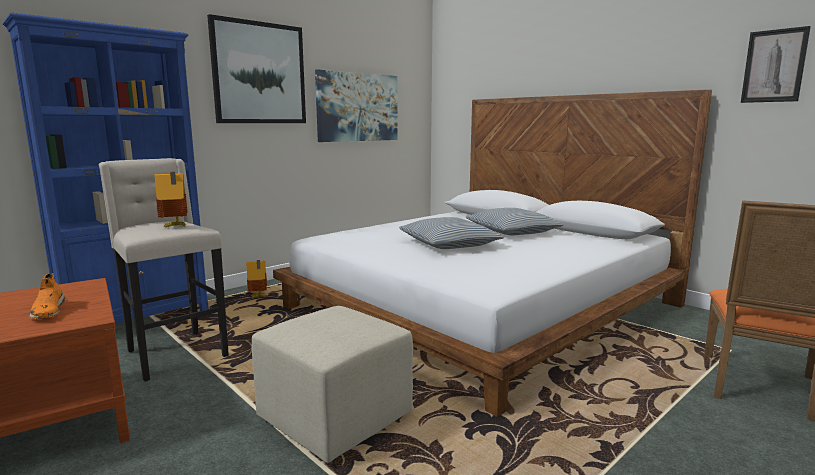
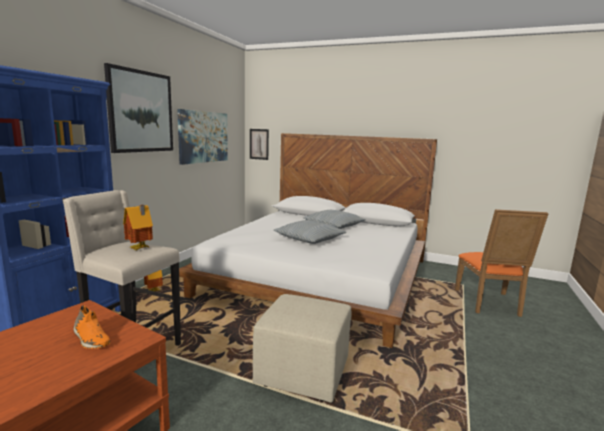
camera: 25 degrees left, 0 degrees up
picture [741,26,811,103] -> picture moved to [250,129,269,160]

